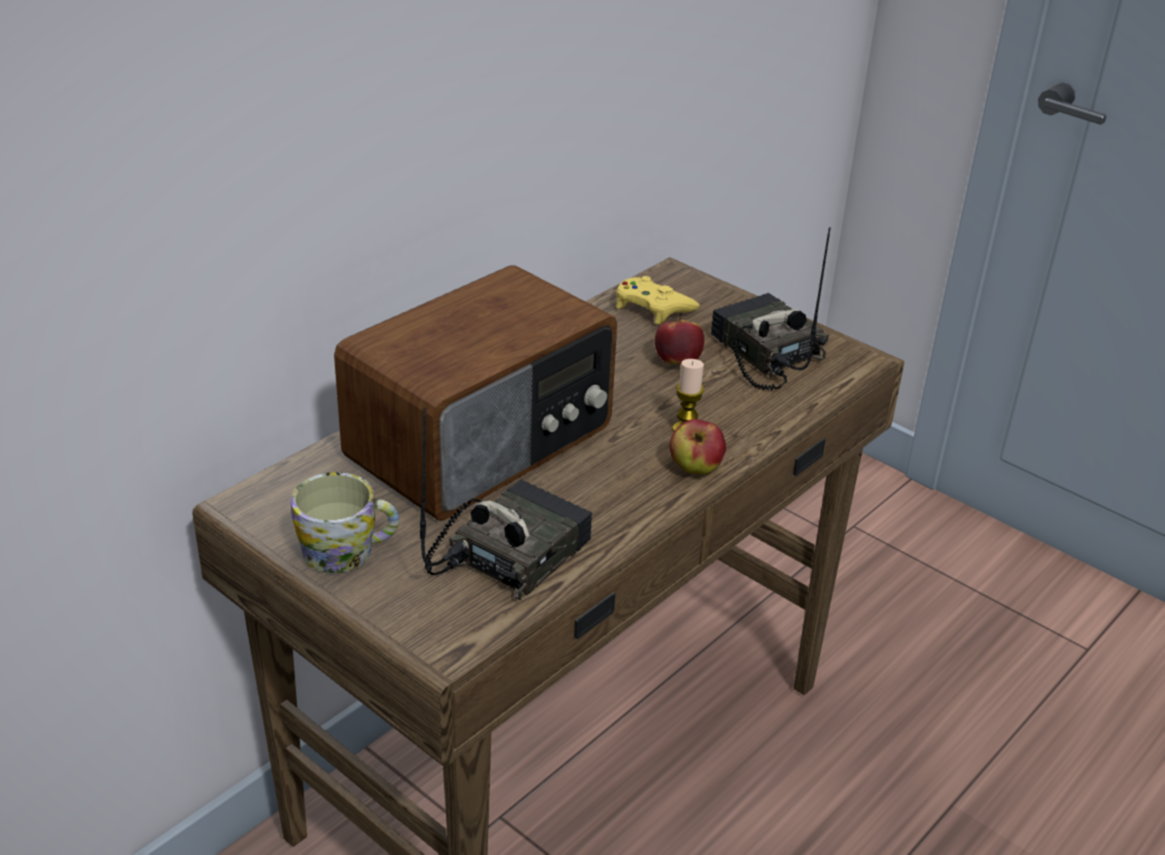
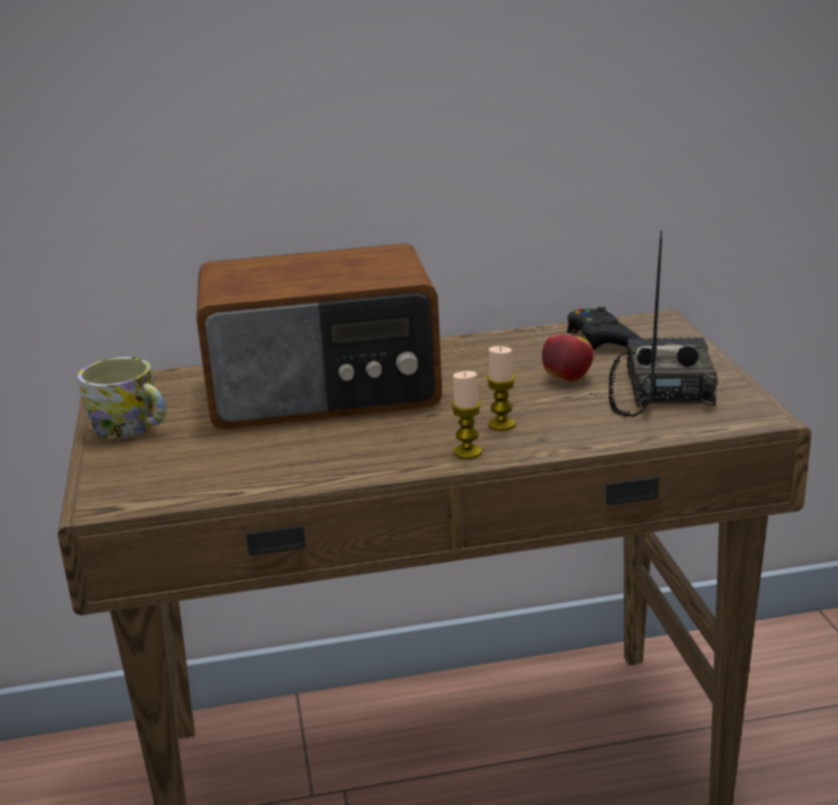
camera: 40 degrees right, 10 degrees down
radio [420,407,592,600] -> none
yellow game controller [616,276,700,325] -> black game controller [567,307,641,350]
apple [670,419,726,475] -> candle [451,371,482,459]

